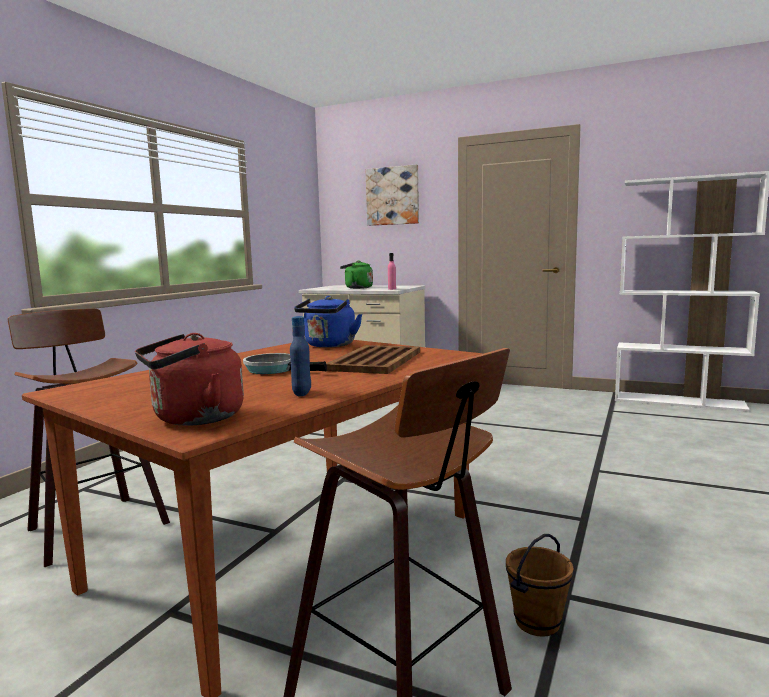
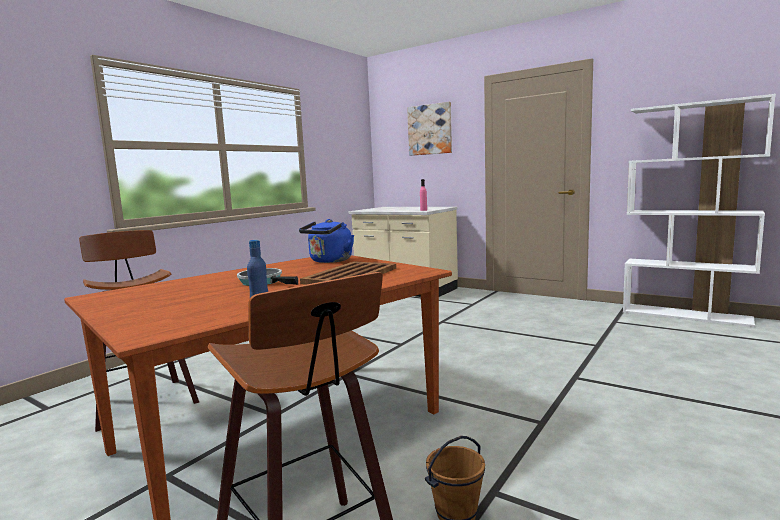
camera: 10 degrees right, 0 degrees up
red kettle [135,333,244,426] -> none
green kettle [340,260,373,289] -> none

